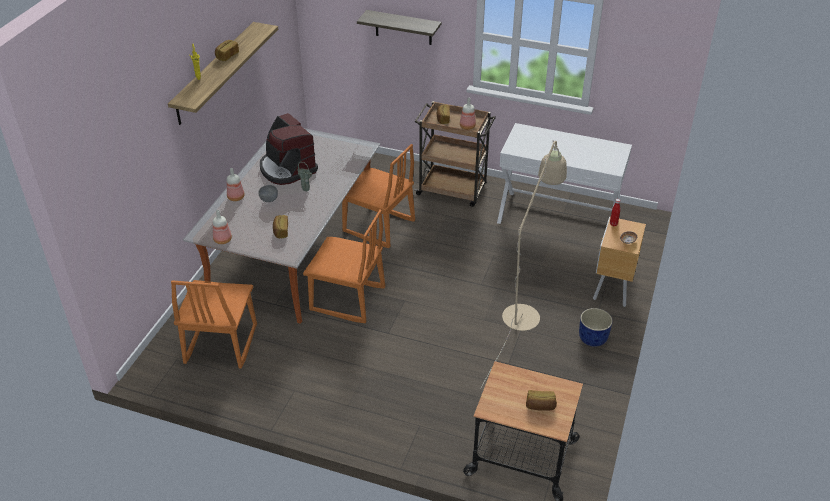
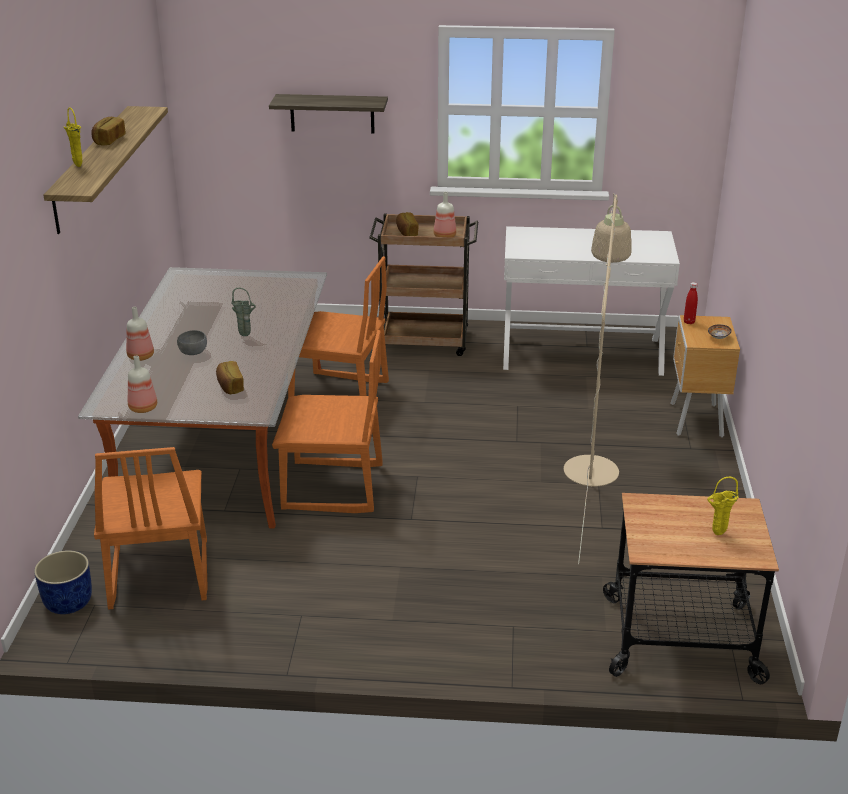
camera: 15 degrees left, 10 degrees down
coffee machine [260,113,318,185] -> none
bread [526,390,557,411] -> yellow vase [707,477,739,535]
blue planter [579,308,613,347] -> blue planter moved to [34,550,92,614]

